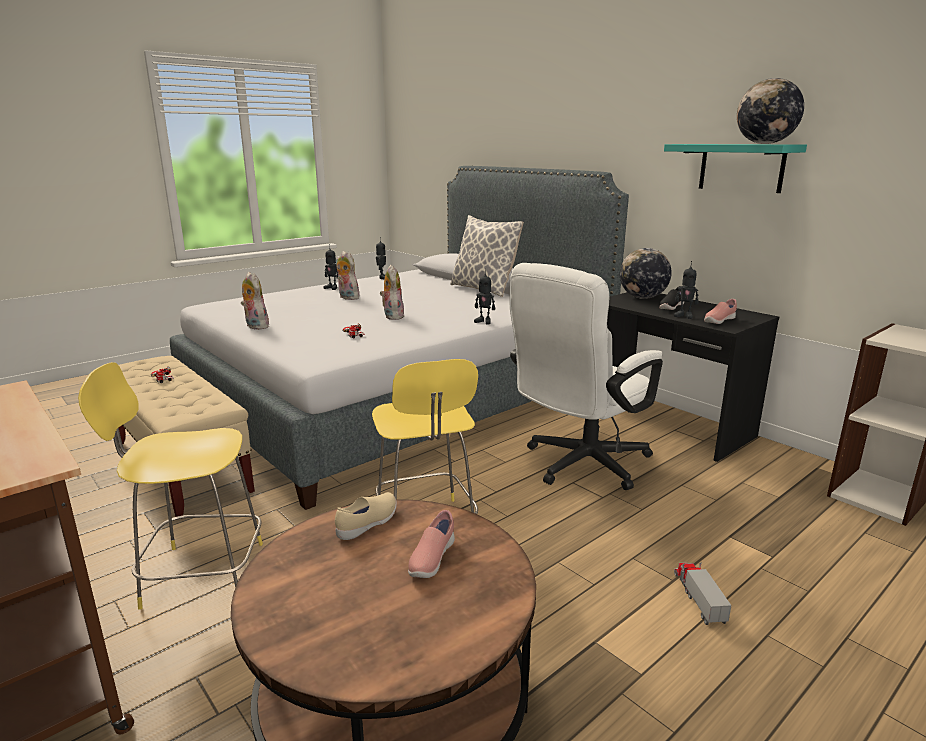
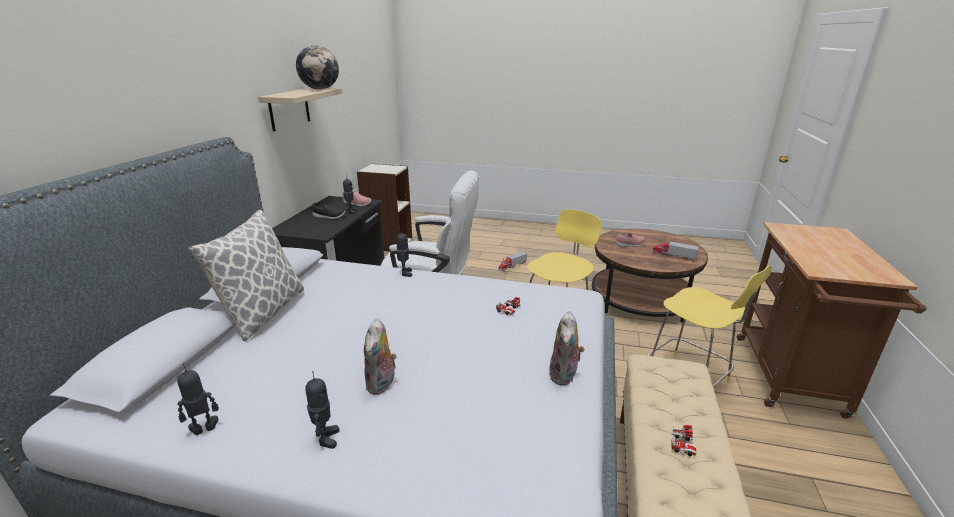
camera: 125 degrees left, 5 degrees up
beige shoe [335,492,397,540] -> none
plush toy [380,265,405,320] -> none
globe [620,248,672,299] -> none
turquoise shelf [664,144,807,193] -> beige shelf [258,88,342,131]
none -> toy truck [652,240,699,261]

